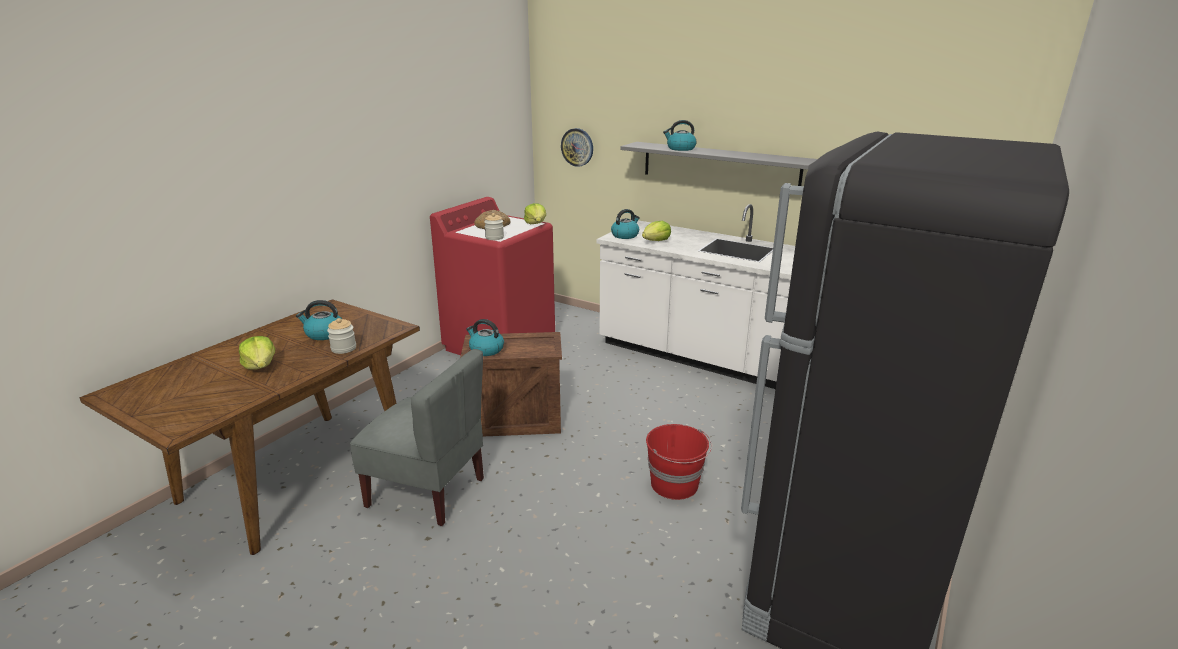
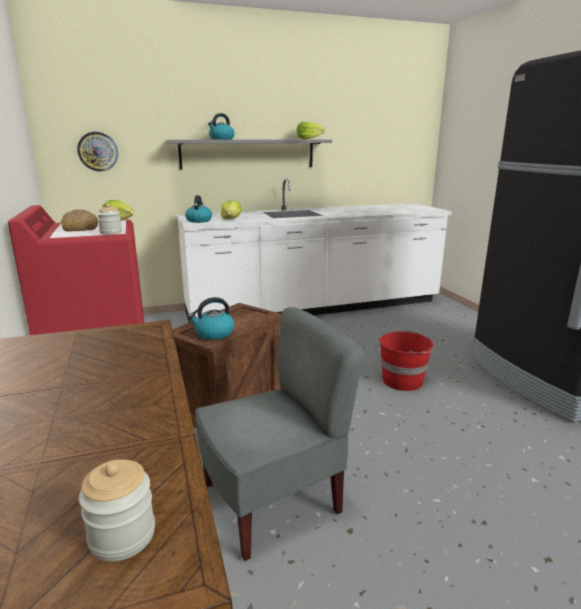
camera: 50 degrees left, 5 degrees down
lettuce [239,336,275,370] -> lettuce moved to [297,122,325,139]
kettle [296,300,342,340] -> none
jar [327,318,356,354] -> jar moved to [79,460,155,562]

